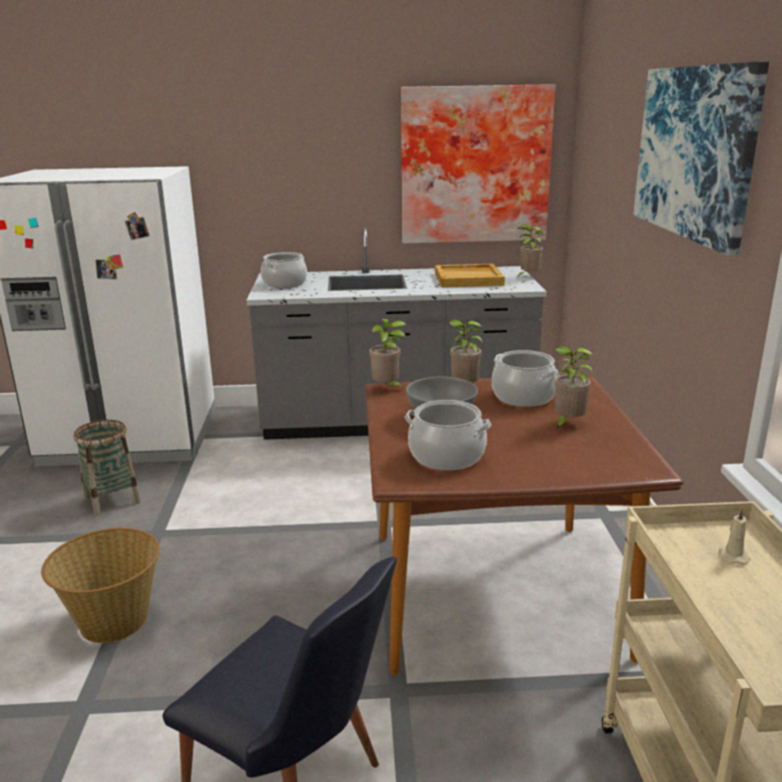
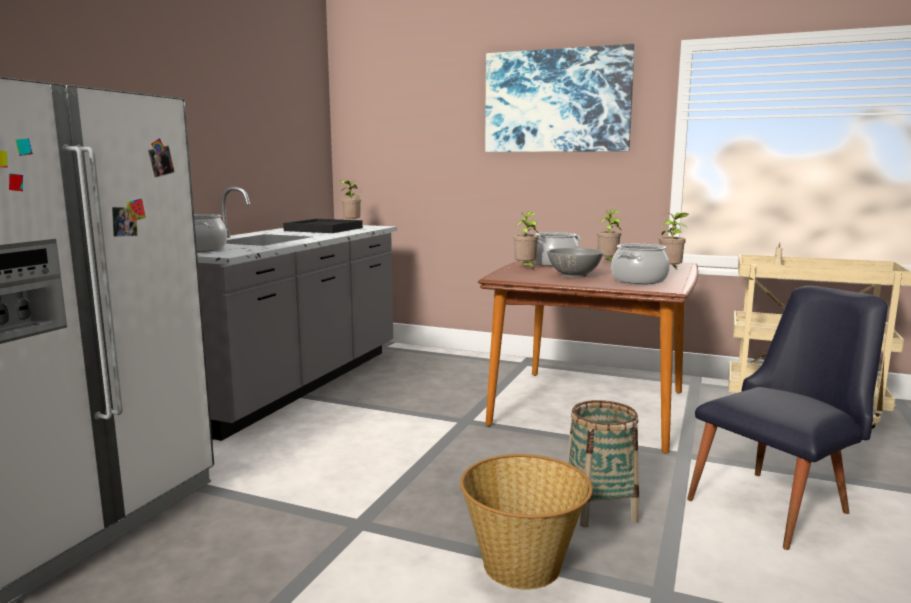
camera: 65 degrees left, 10 degrees down
basket [74,420,141,516] -> basket moved to [566,400,639,528]
potted plant [369,319,406,390] -> potted plant moved to [659,213,689,269]
picture [401,84,555,243] -> none
beige tray [435,264,505,288] -> black tray [283,219,363,233]

